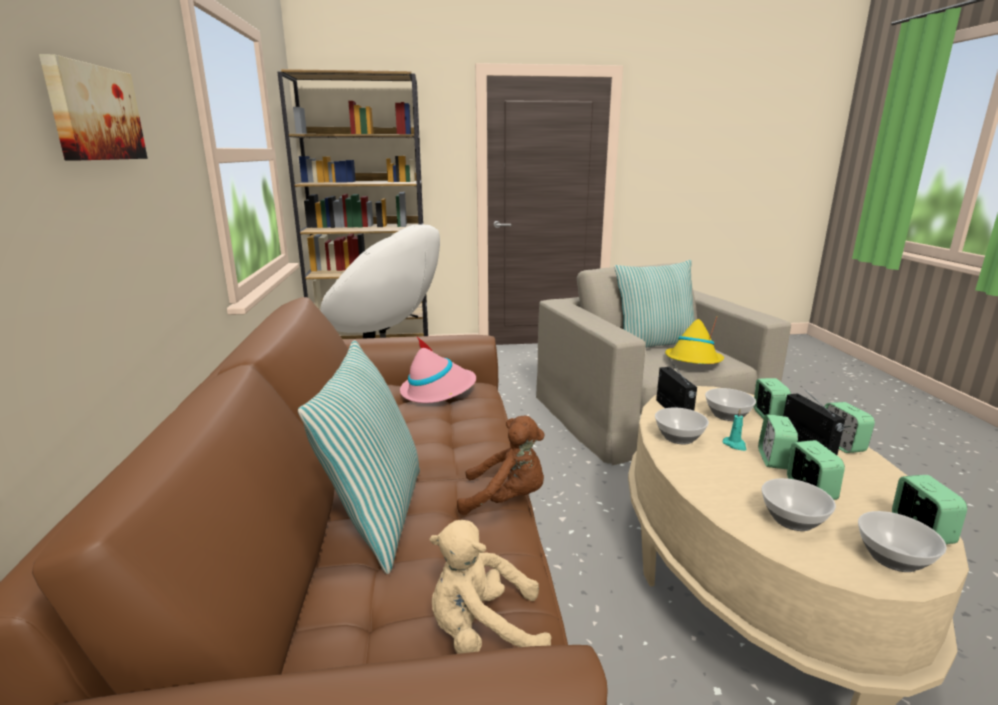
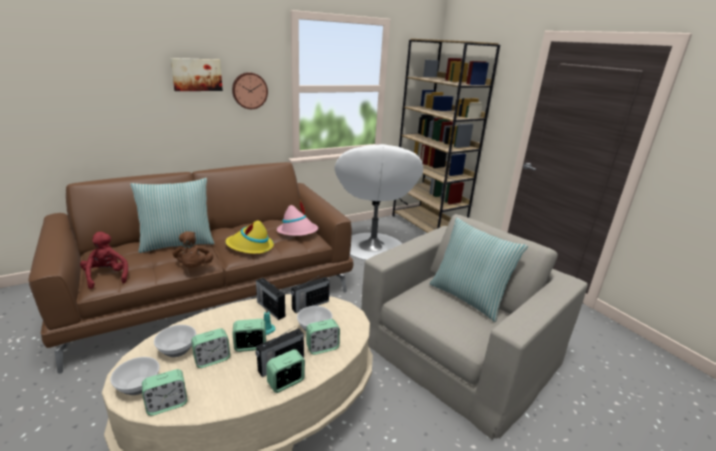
camera: 65 degrees right, 5 degrees up
beige plush toy [430,520,552,654] -> red plush toy [80,232,128,289]
bowl [655,408,709,444] -> radio [256,278,285,320]
yellow hat [665,317,724,364] -> yellow hat moved to [225,221,274,254]
none -> wall clock [232,72,268,109]

